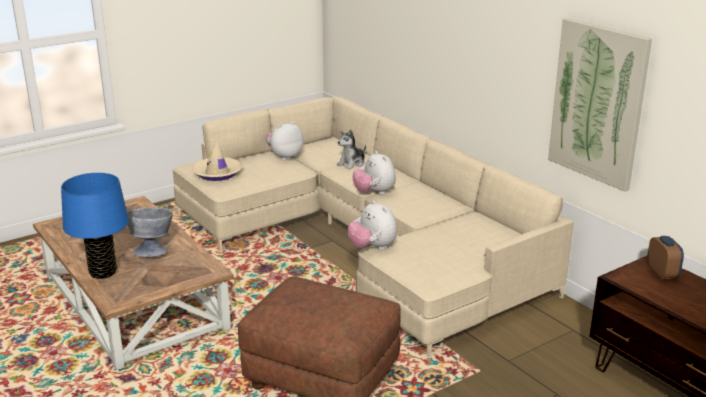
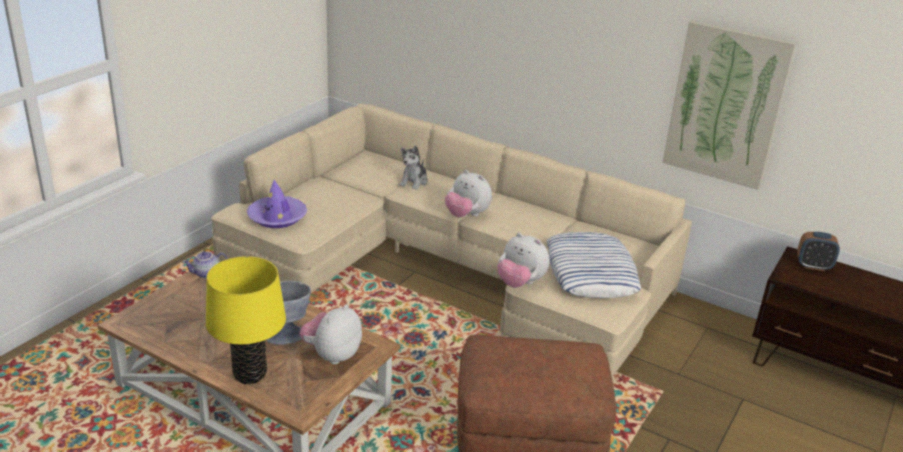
camera: 25 degrees left, 5 degrees up
blue table lamp [61,173,129,279] -> yellow table lamp [206,256,286,384]
beige hat [192,141,242,181] -> purple hat [247,180,307,228]
plush toy [266,121,304,160] -> plush toy moved to [300,304,362,364]
alarm clock [647,236,684,279] -> alarm clock turned 135 degrees clockwise [797,232,840,271]
none -> teapot [183,251,227,278]
none -> pillow [547,232,641,298]

